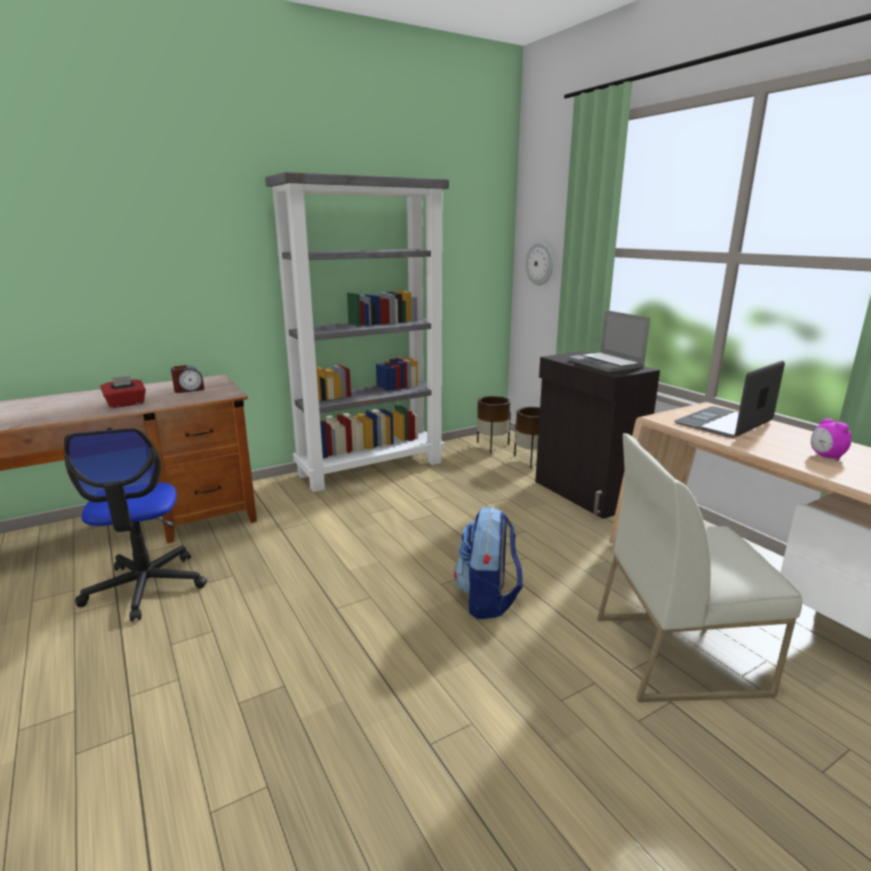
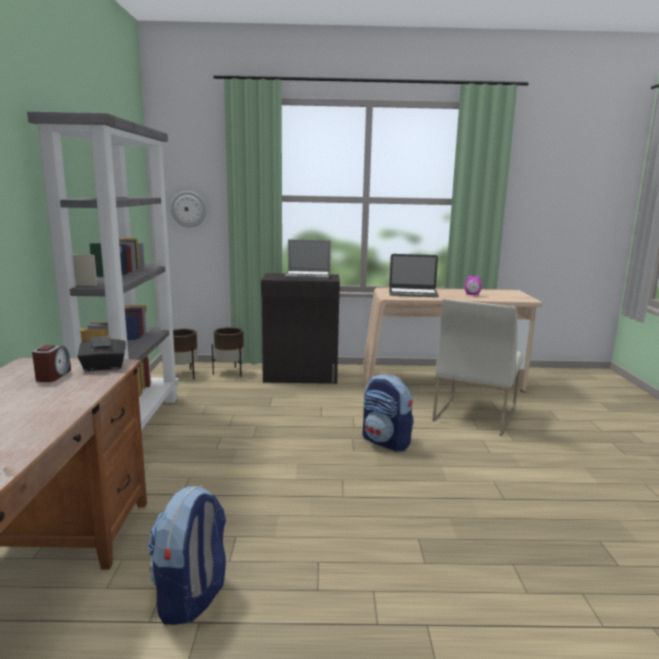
camera: 60 degrees left, 5 degrees down
office chair [64,428,207,621] -> backpack [147,485,226,625]
red tissue box [100,376,146,408] -> none
laptop [674,360,785,438] -> laptop turned 75 degrees counterclockwise [389,254,439,297]
none -> black tissue box [77,336,126,371]

